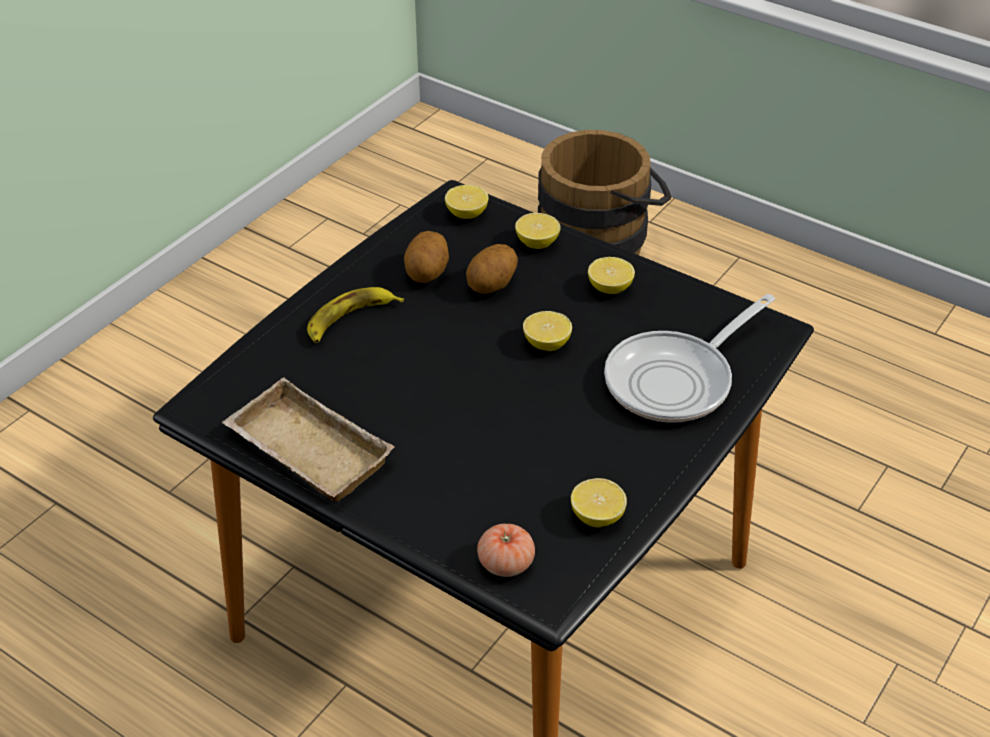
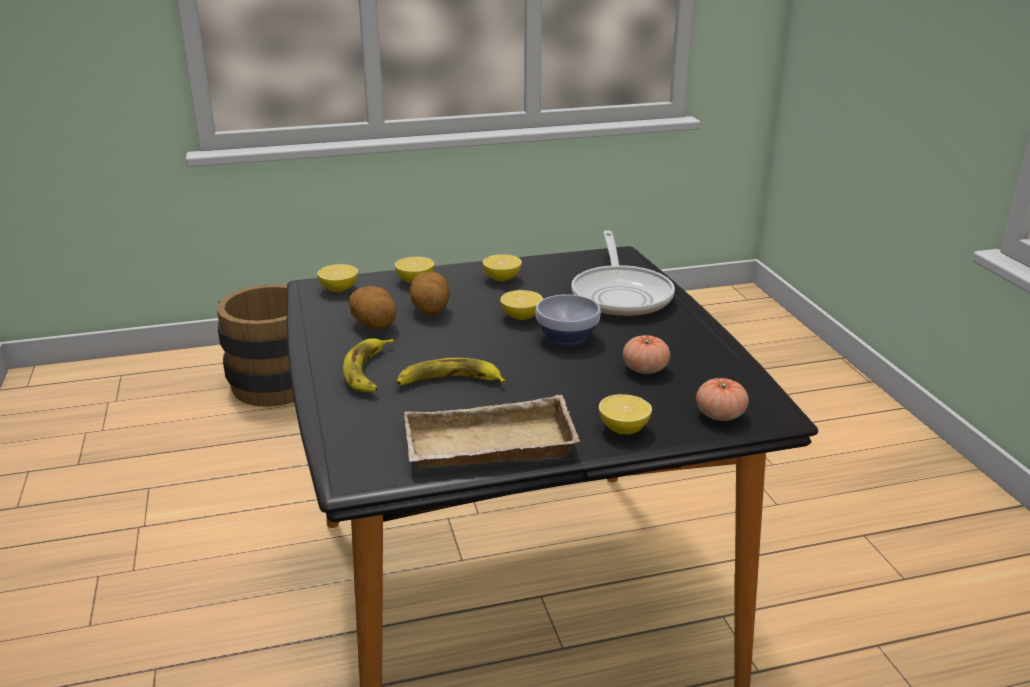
camera: 50 degrees left, 15 degrees down
lemon [571,478,627,528] -> lemon moved to [599,394,652,435]
none -> banana [396,358,506,385]
none -> bowl [535,294,601,346]
none -> tomato [623,335,670,374]

